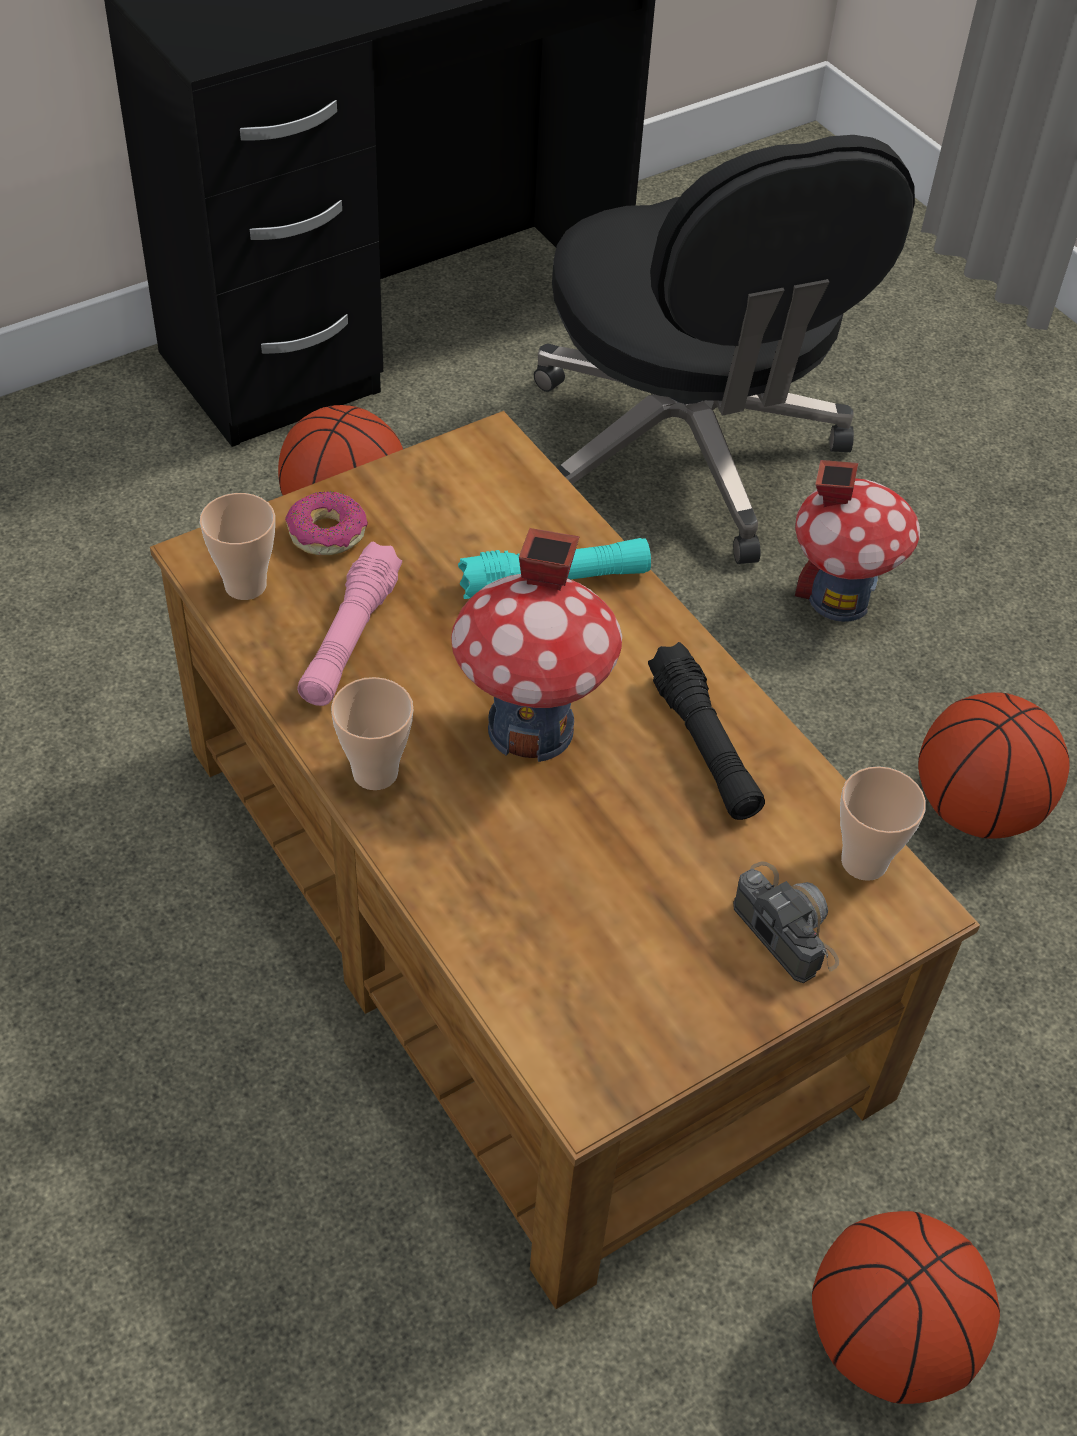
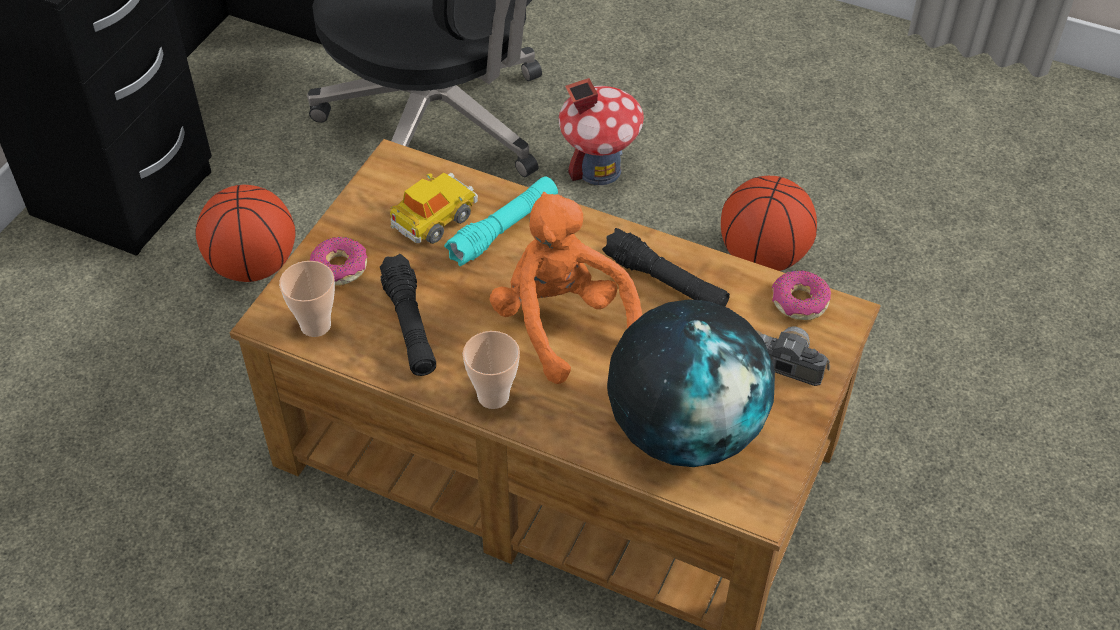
camera: 30 degrees left, 0 degrees up
pink flashlight [297,541,402,706] -> black flashlight [380,254,436,376]
toy house [451,528,622,762] -> orange plush toy [490,192,642,384]
basketball [812,1211,1000,1404] -> none
cup [840,766,926,881] -> donut [772,270,831,320]
none -> toy car [390,173,478,244]
none -> globe [607,299,775,467]

